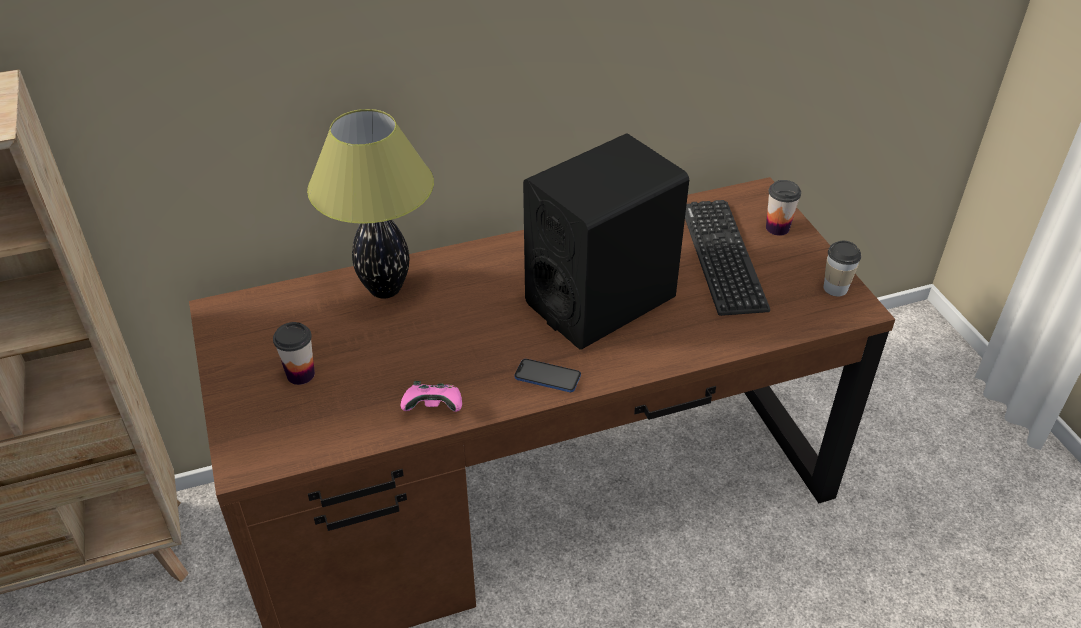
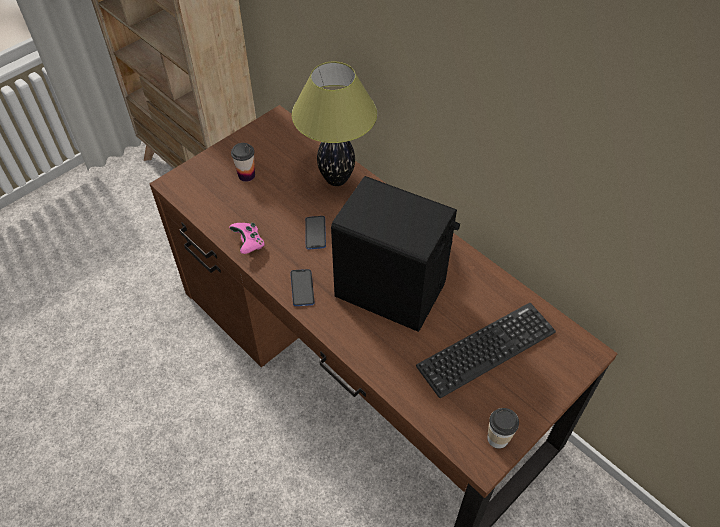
camera: 65 degrees right, 10 degrees up
cup [766,180,801,236] -> none
none -> phone [305,216,326,250]

